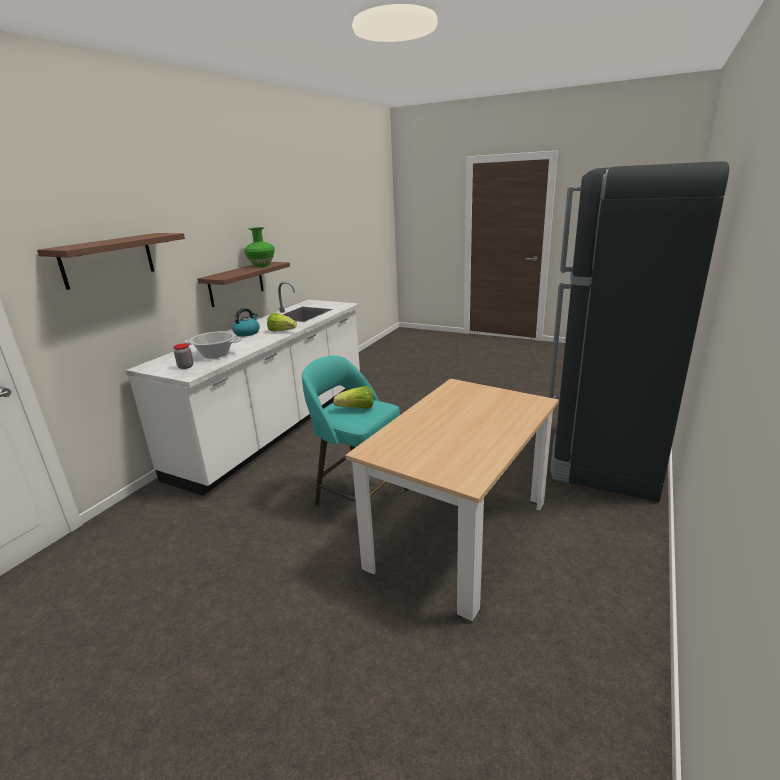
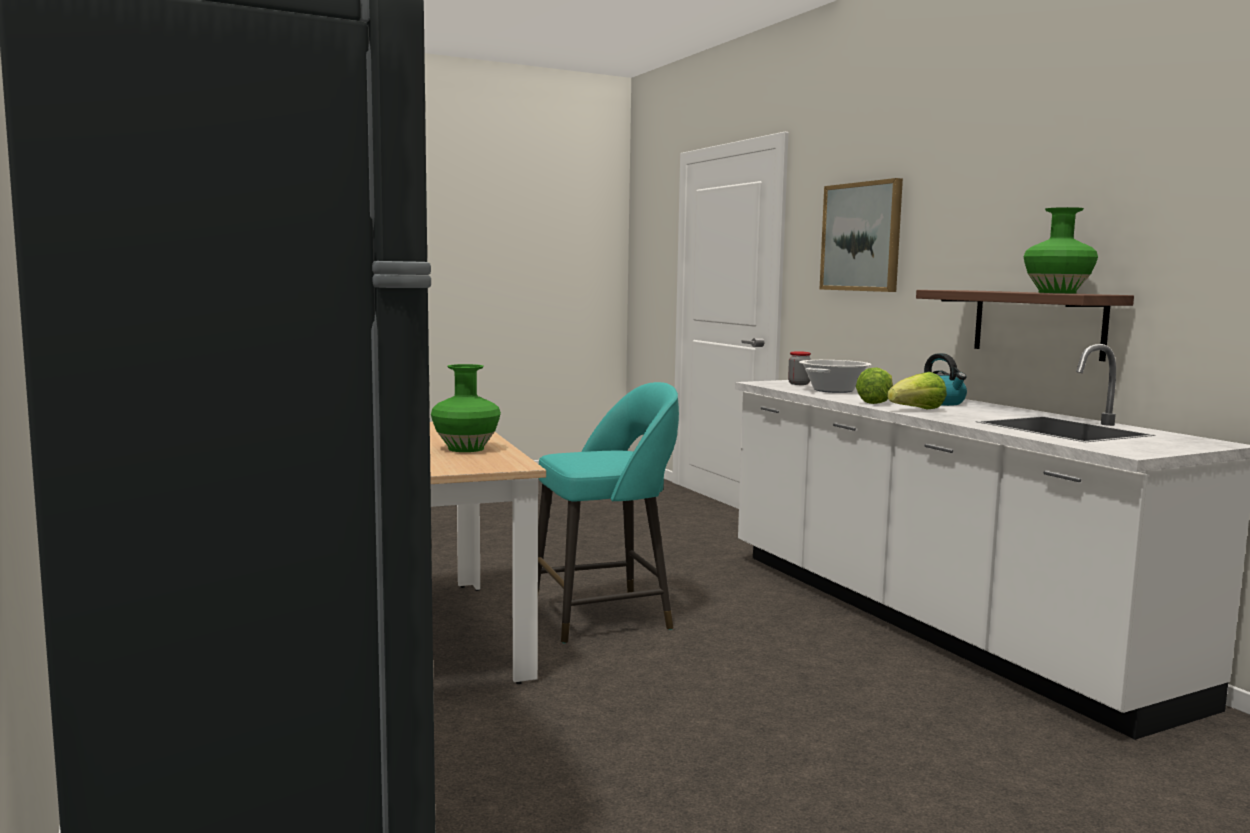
camera: 125 degrees right, 15 degrees down
shelf [37,233,185,290] -> picture [820,178,903,292]
lettuce [333,386,374,409] -> lettuce moved to [856,368,893,404]
none -> green vase [431,364,501,452]

